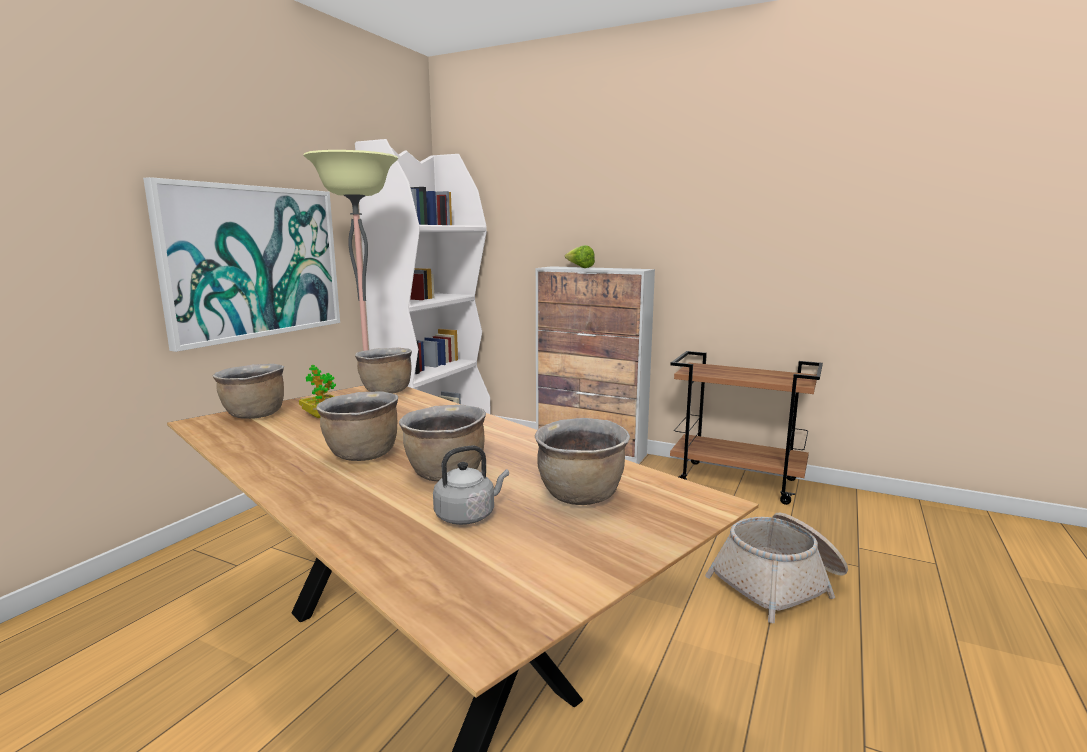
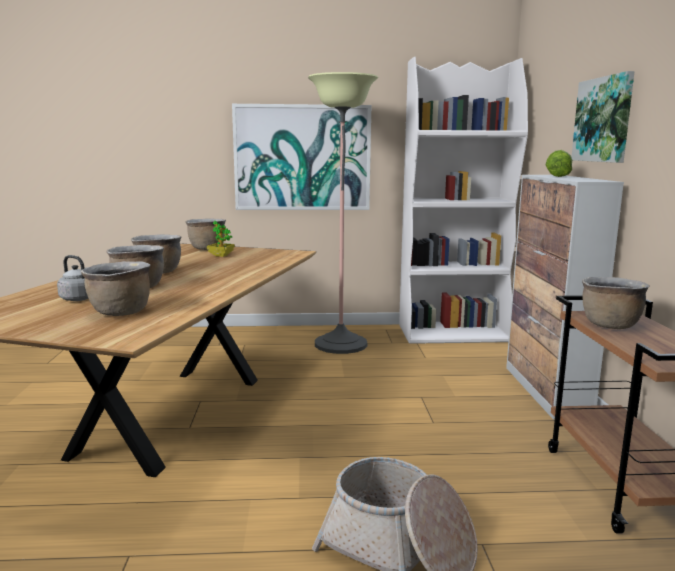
camera: 60 degrees right, 0 degrees up
brown cooking pot [355,348,412,393] -> brown cooking pot moved to [582,277,650,329]
none -> picture [572,71,635,163]

